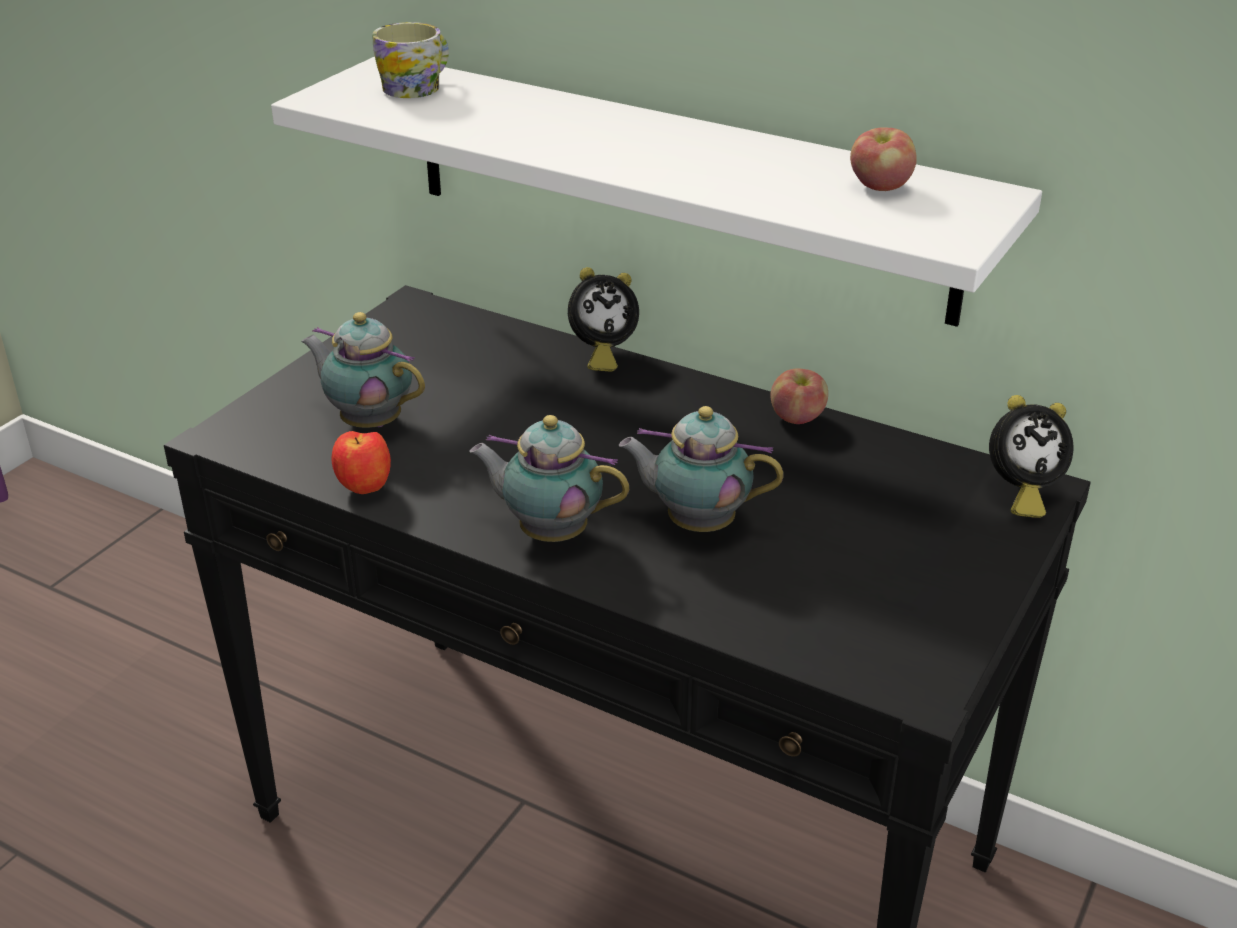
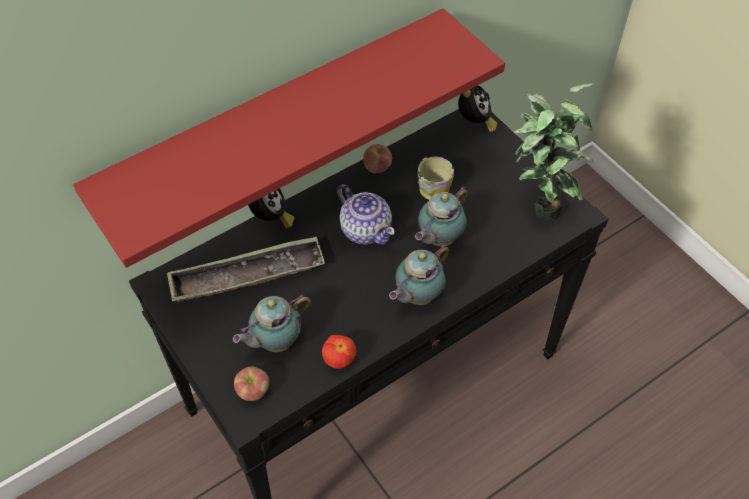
camera: 65 degrees left, 20 degrees up
white shelf [271,57,1042,327] -> red shelf [73,8,505,268]
mug [372,22,449,98] -> mug moved to [417,156,454,200]
apple [850,127,917,191] -> apple moved to [234,367,269,401]
none -> tray [167,237,325,302]
none -> teapot [337,184,395,245]
none -> potted plant [514,83,594,220]

